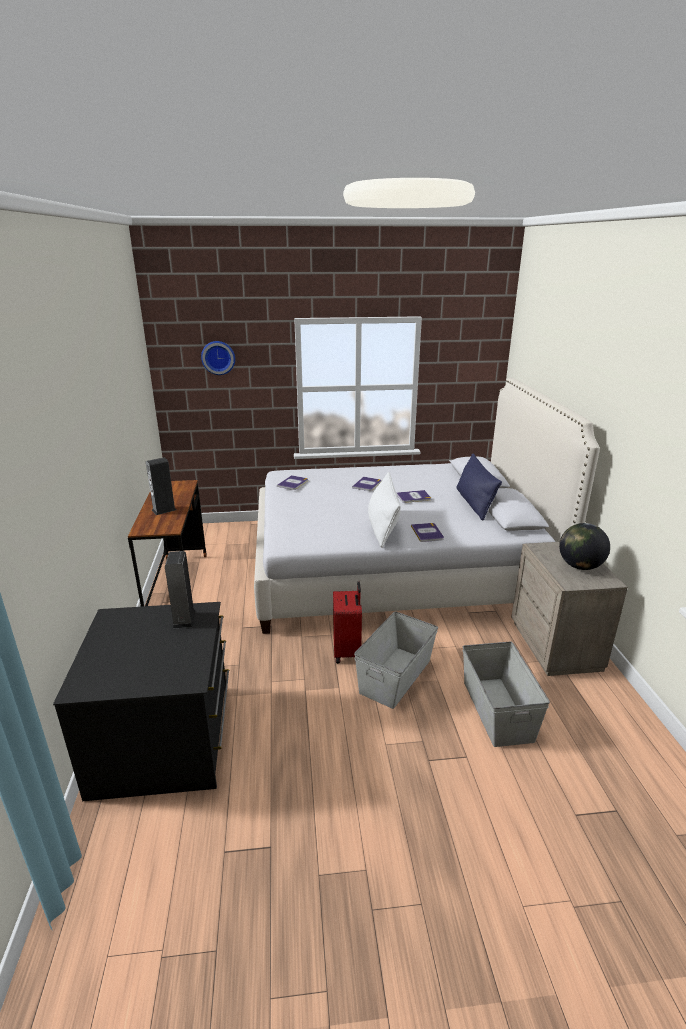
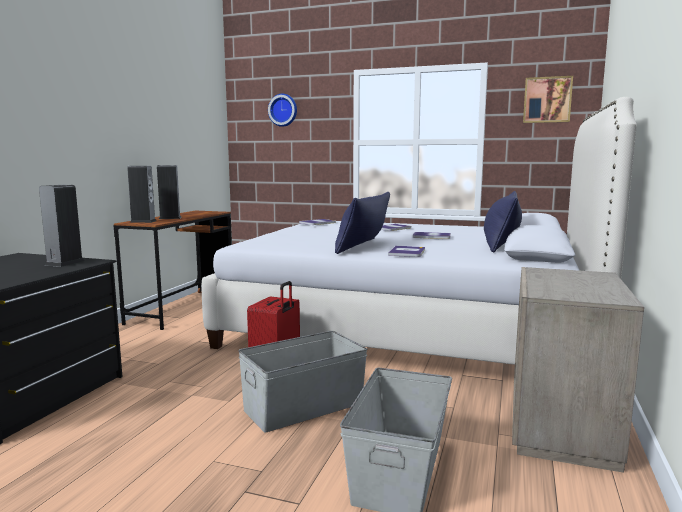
camera: 25 degrees right, 15 degrees down
white pillow [368,472,401,548] -> blue pillow [335,192,390,254]
globe [559,523,610,570] -> none
none -> speaker [127,166,157,223]
none -> picture [523,76,573,123]

